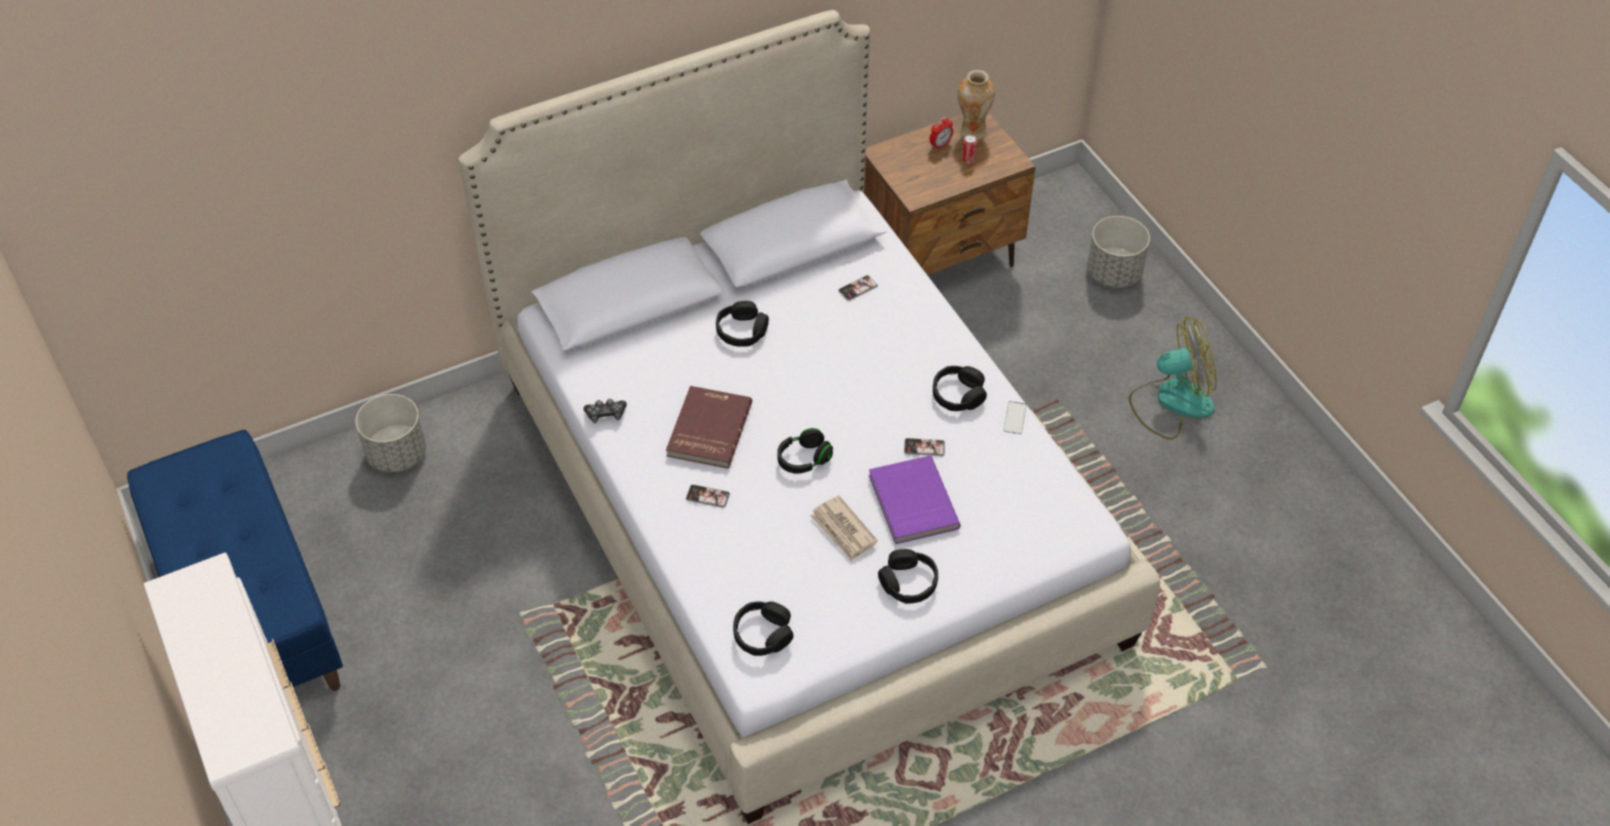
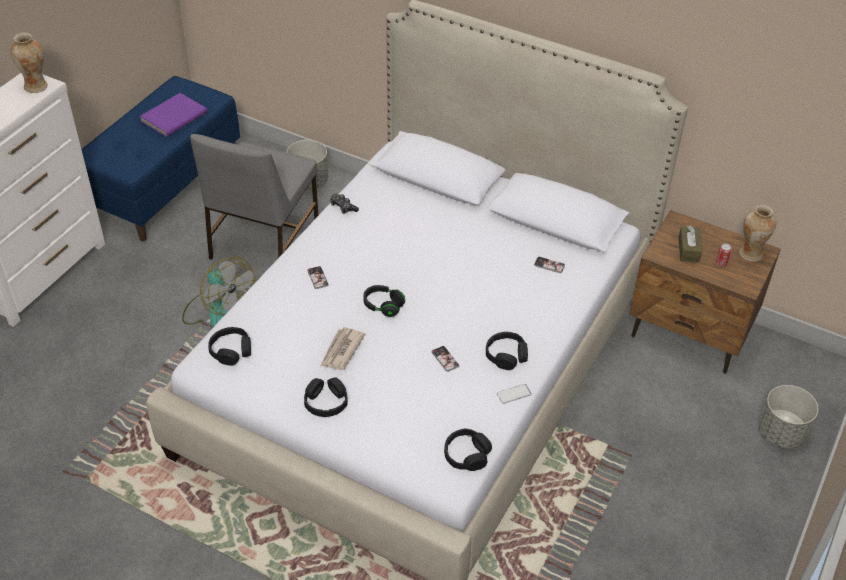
camera: 55 degrees right, 5 degrees down
red book [666,386,752,469] -> none
black headphones [716,301,769,347] -> black headphones moved to [444,428,492,471]
purple book [869,456,961,544] -> purple book moved to [140,93,207,137]
alarm clock [929,117,953,150] -> none
fan [1129,317,1217,440] -> fan moved to [182,257,255,328]
none -> vase [10,32,48,93]
none -> grey chair [190,134,318,260]
none -> brown tissue box [678,225,702,263]

